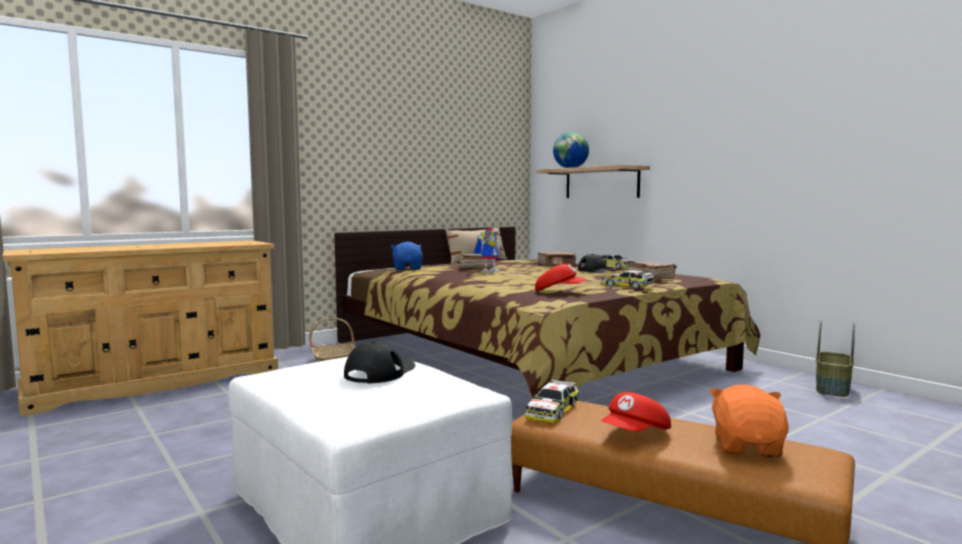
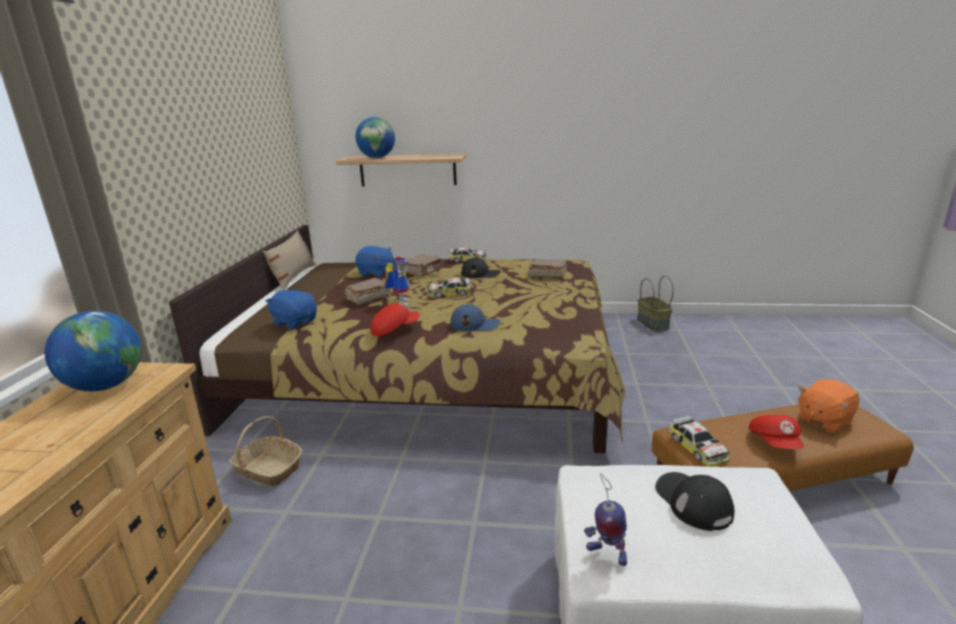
camera: 45 degrees left, 15 degrees up
red cap [535,264,587,291] -> red cap moved to [371,303,420,336]
toy car [600,270,654,289] -> toy car moved to [427,278,471,298]
orange plush toy [709,384,789,458] -> orange plush toy turned 90 degrees counterclockwise [798,379,860,434]
none -> globe [45,311,141,391]
none -> blue plush toy [355,246,394,277]
none -> blue cap [450,304,500,331]
none -> toy robot [584,473,627,566]

